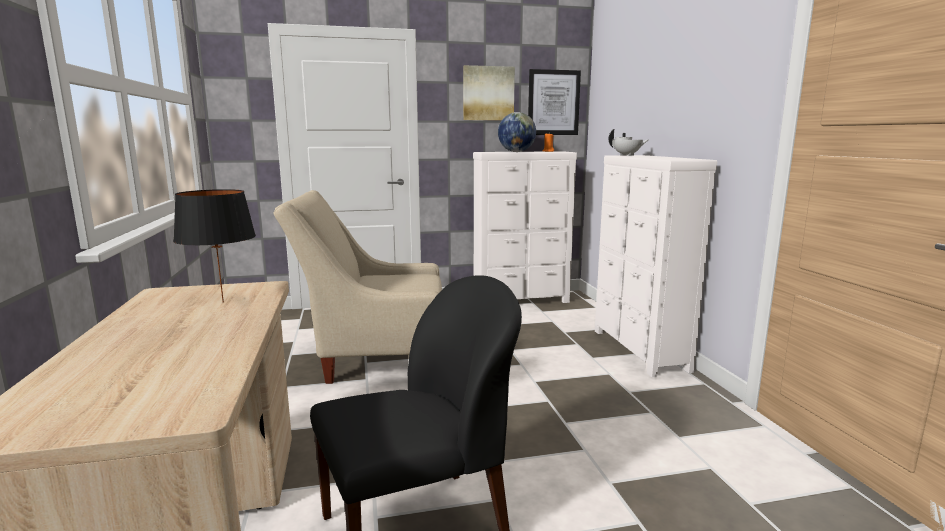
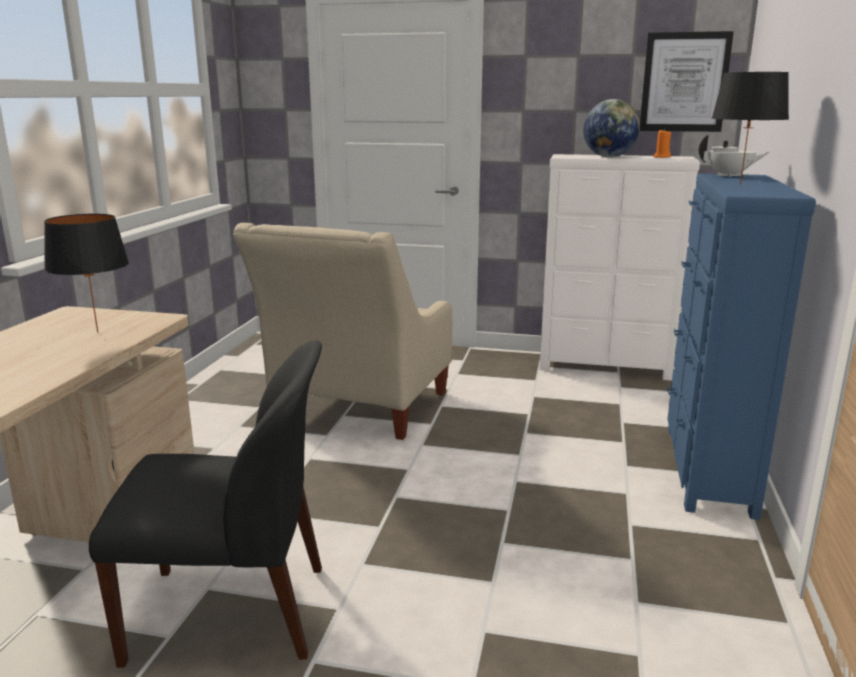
camera: 25 degrees right, 5 degrees up
beige armchair [273,190,442,384] -> beige armchair turned 90 degrees counterclockwise [233,223,452,440]
picture [463,65,515,120] -> none
white dresser [595,155,717,377] -> blue dresser [667,174,816,520]
none -> black table lamp [712,72,789,185]

